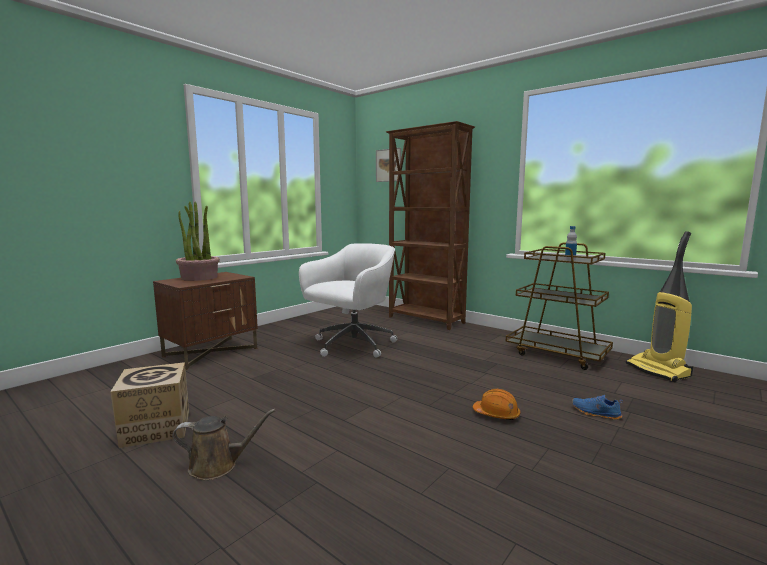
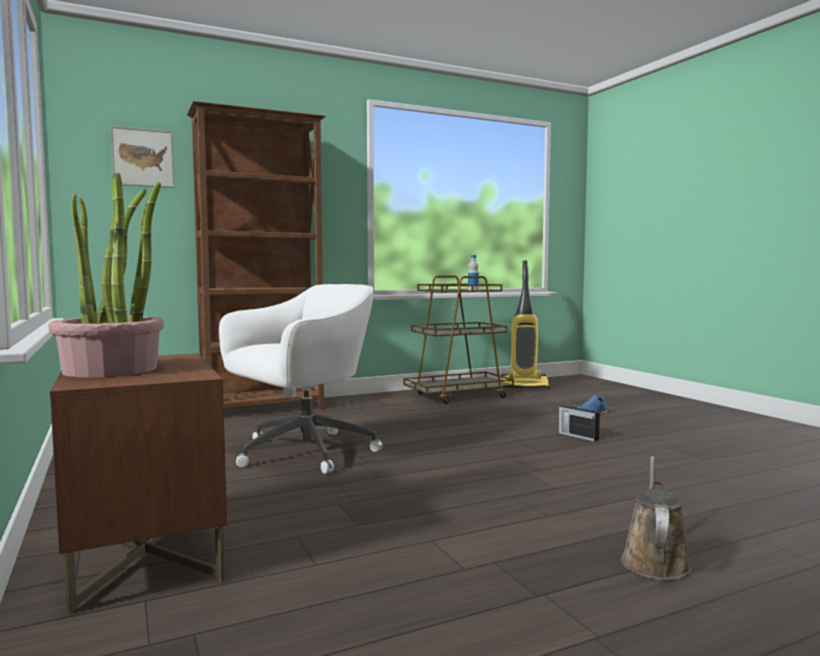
camera: 65 degrees left, 5 degrees down
cardboard box [110,362,189,448] -> none
white office chair [299,243,398,358] -> white office chair turned 75 degrees clockwise [219,284,383,474]
orange hard hat [473,389,520,420] -> radio [558,404,600,441]

